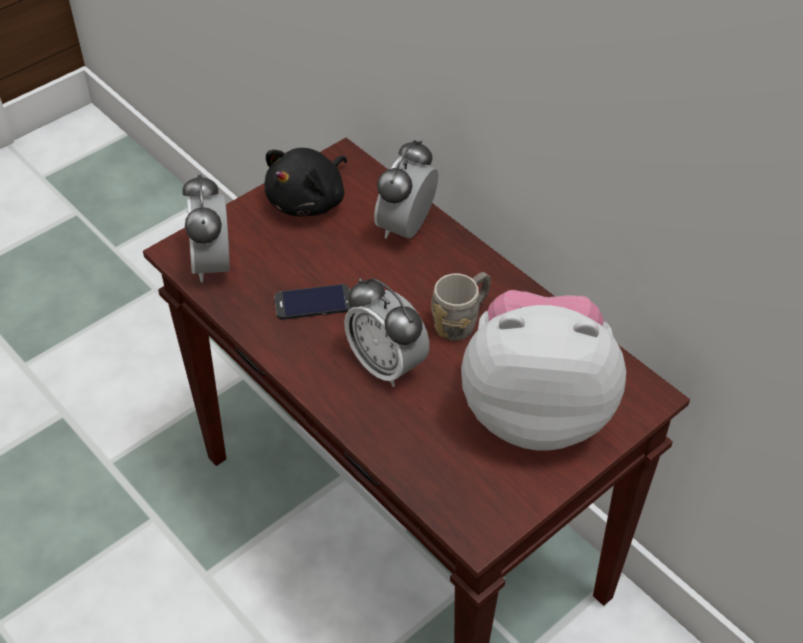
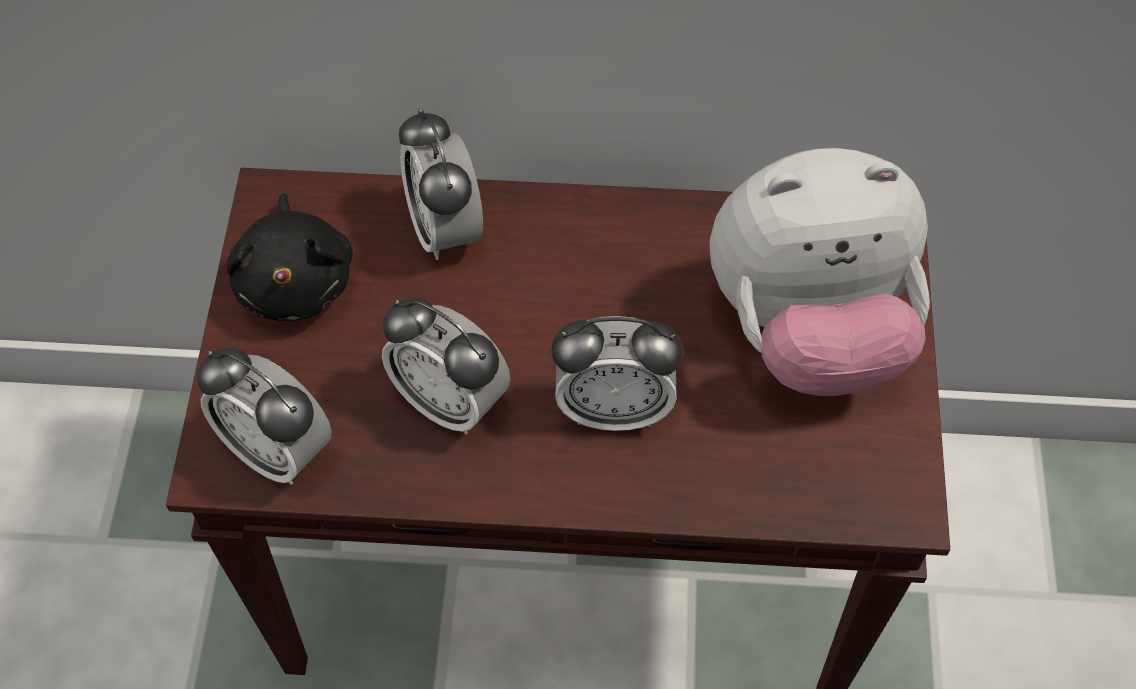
camera: 45 degrees left, 10 degrees up
phone [275,284,352,320] -> alarm clock [382,297,510,434]
grey mug [431,272,491,341] -> none
plush toy [461,290,626,451] -> plush toy turned 150 degrees counterclockwise [710,148,930,396]

